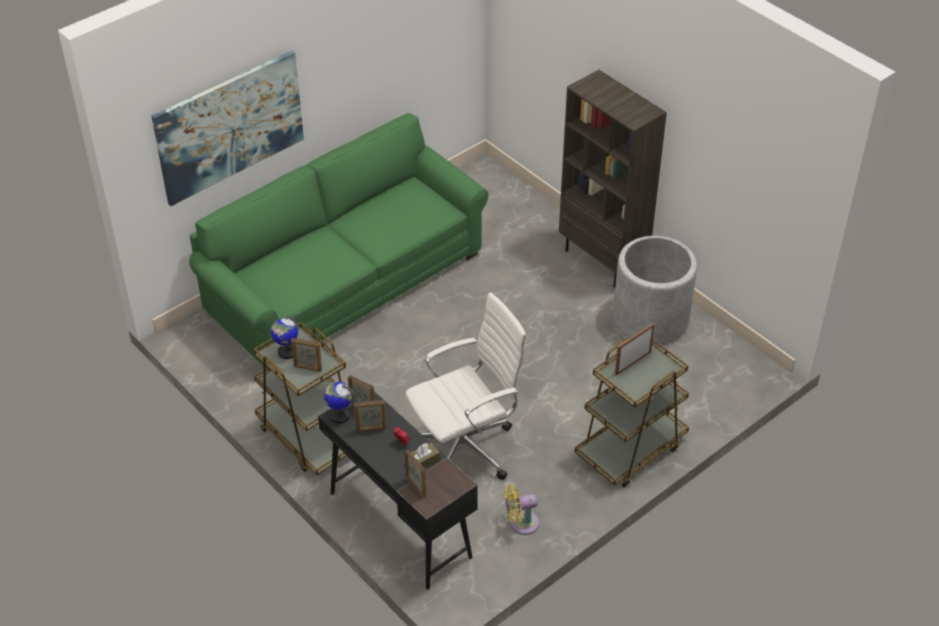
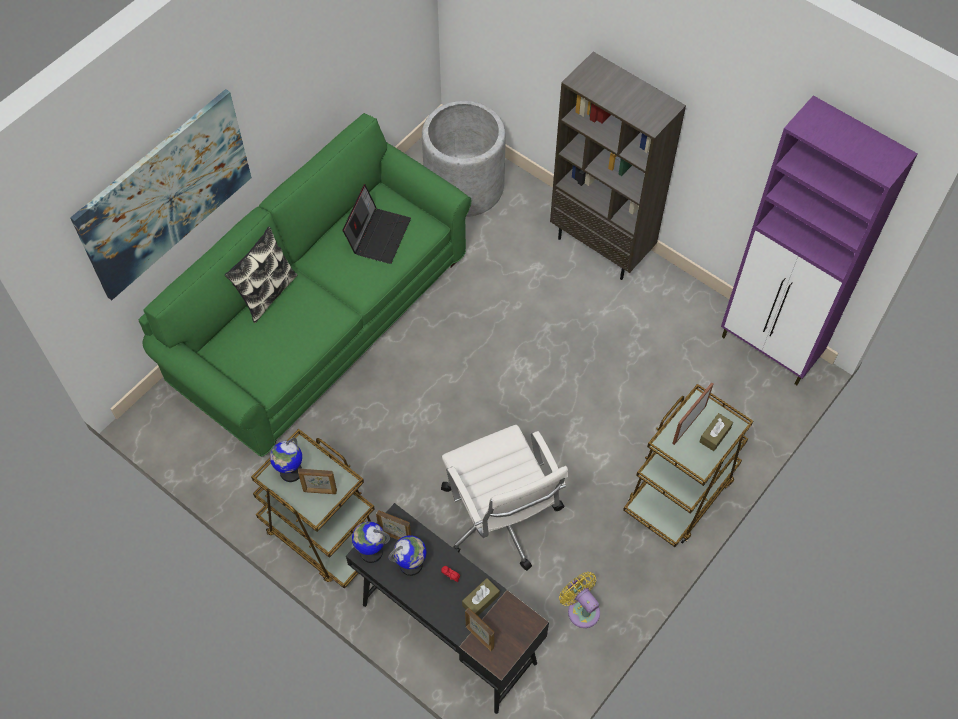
camera: 10 degrees left, 15 degrees up
picture frame [354,400,386,432] -> globe [388,535,426,576]
white office chair [405,292,527,480] -> white office chair turned 105 degrees clockwise [441,425,568,571]
yellow fan [504,485,539,535] -> yellow fan turned 75 degrees clockwise [559,572,600,628]
grey planter [613,236,697,345] -> grey planter moved to [422,101,506,217]
none -> pillow [225,227,298,323]
none -> laptop [342,184,411,264]
none -> brown tissue box [699,413,733,451]
none -> purple cabinet [721,95,918,385]

